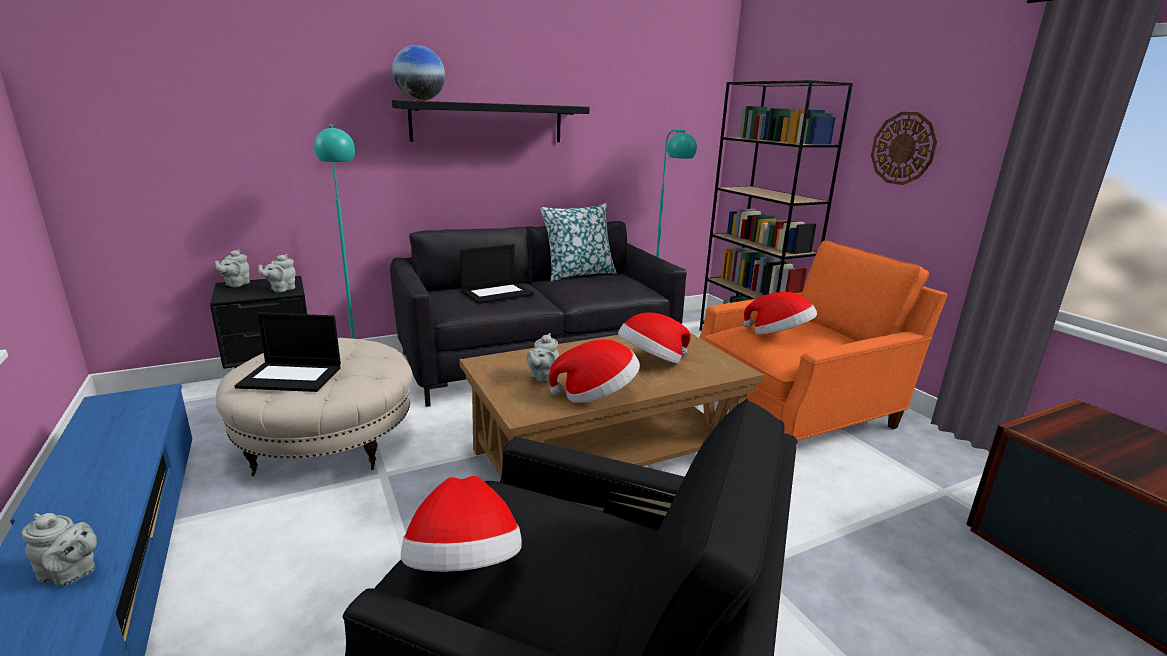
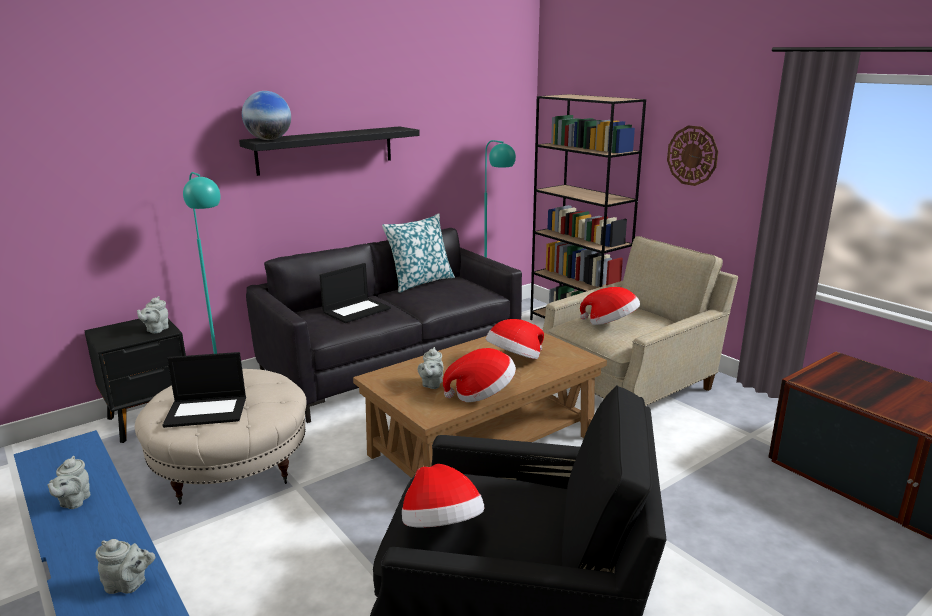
camera: 10 degrees left, 0 degrees up
grey teapot [215,250,250,287] -> grey teapot moved to [47,456,90,509]
orange armchair [699,241,947,442] -> beige armchair [542,236,738,406]

